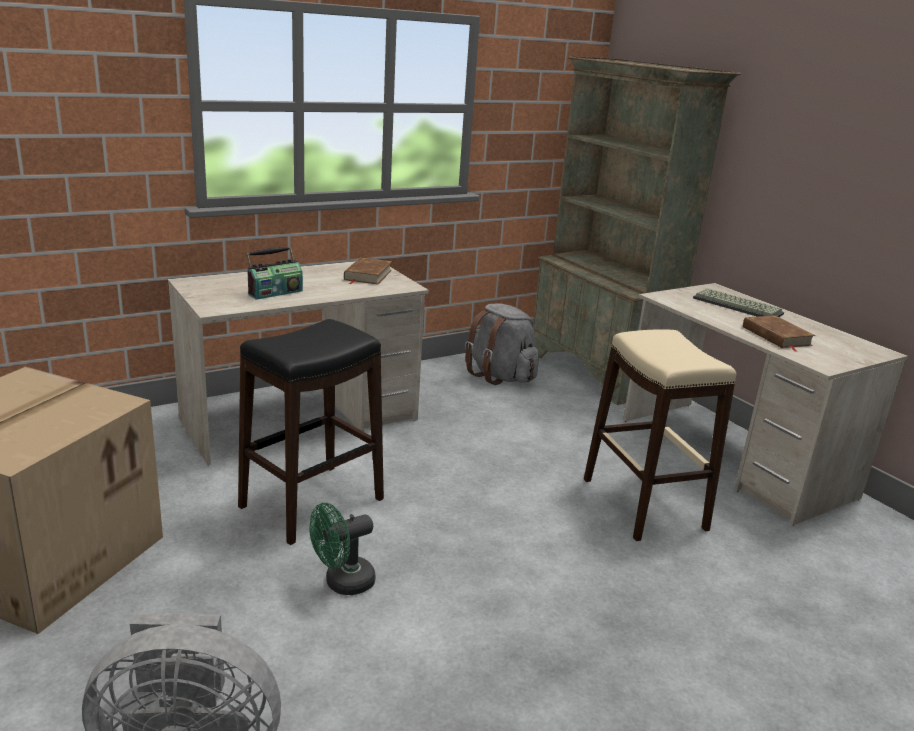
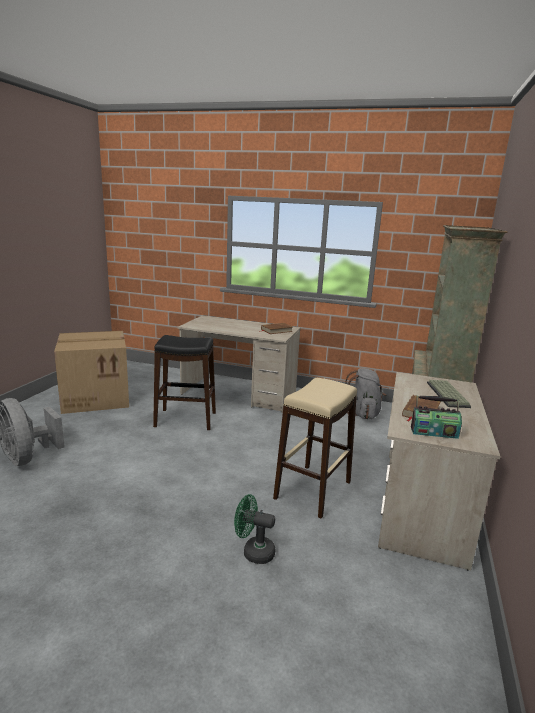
camera: 50 degrees right, 5 degrees down
radio [246,247,303,300] -> radio moved to [411,396,462,439]
green fan [310,503,375,595] -> green fan moved to [234,494,275,564]

